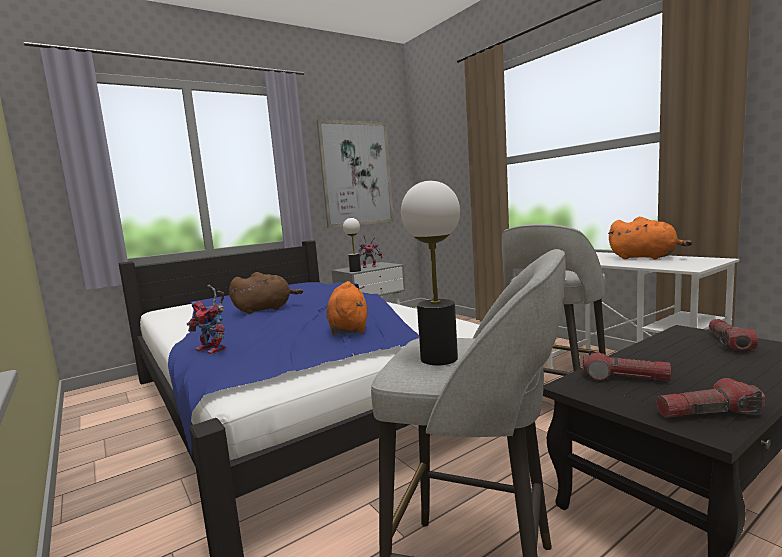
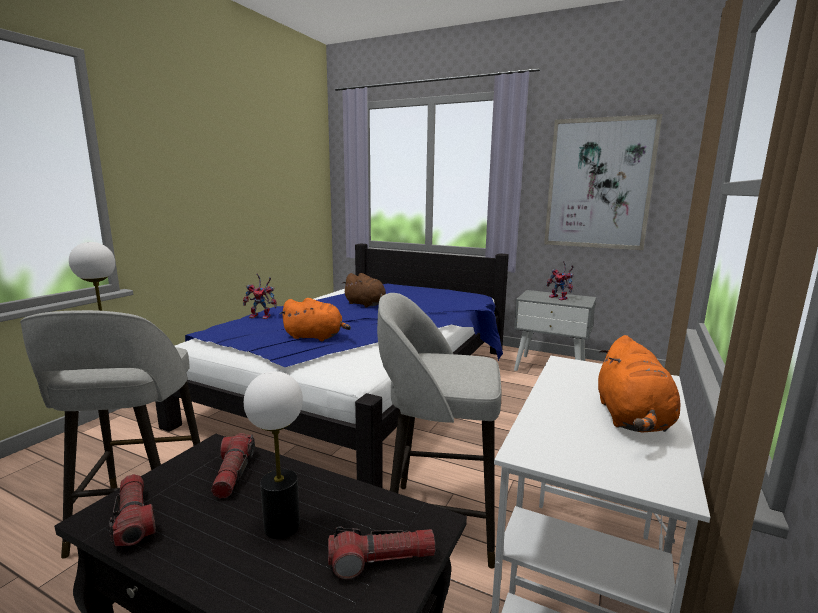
camera: 60 degrees right, 5 degrees up
toy robot [187,285,226,354] -> toy robot turned 90 degrees counterclockwise [243,273,277,319]
orange plush toy [327,281,367,335] -> orange plush toy turned 45 degrees clockwise [280,298,351,341]
table lamp [343,218,361,272] -> table lamp moved to [244,371,303,539]

